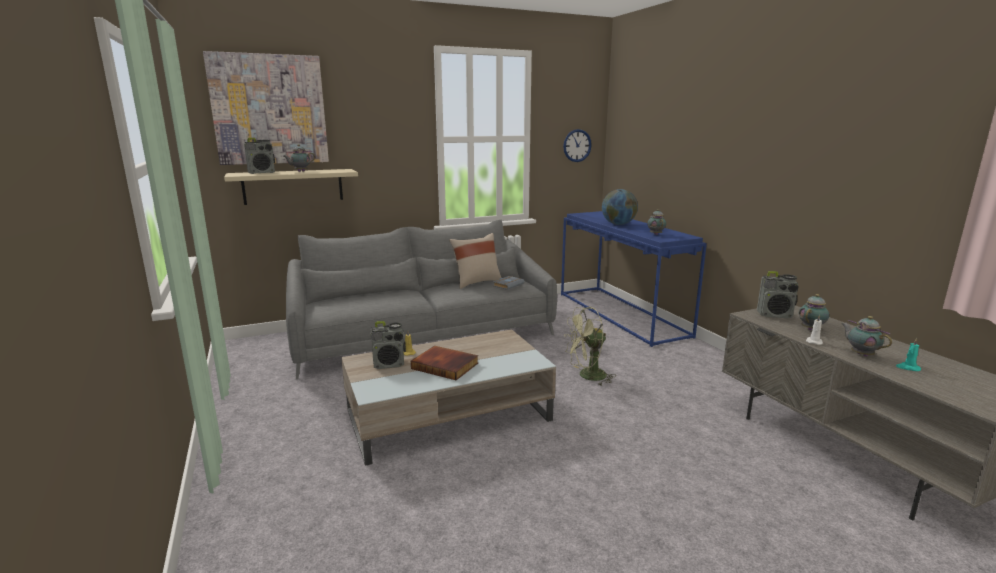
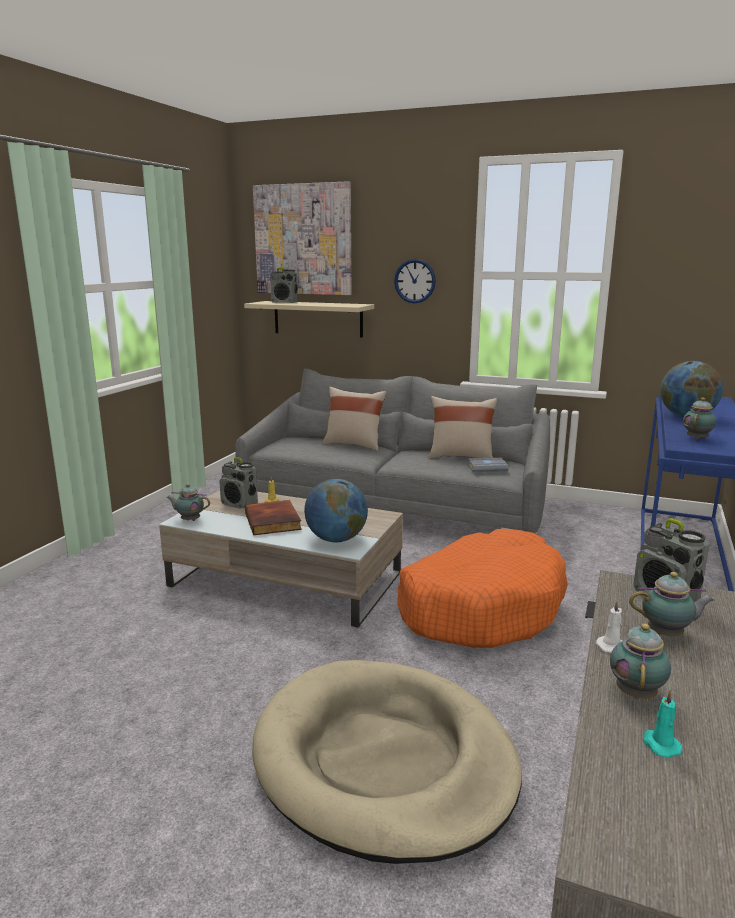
camera: 45 degrees right, 0 degrees up
teapot [283,144,315,172] -> teapot moved to [167,484,210,521]
wall clock [563,129,592,162] -> wall clock moved to [394,259,436,303]
green fan [564,307,616,386] -> orange dog bed [398,529,568,648]
none -> beige dog bed [252,660,522,864]
none -> globe [304,479,368,542]
none -> beige pillow [323,387,387,451]

